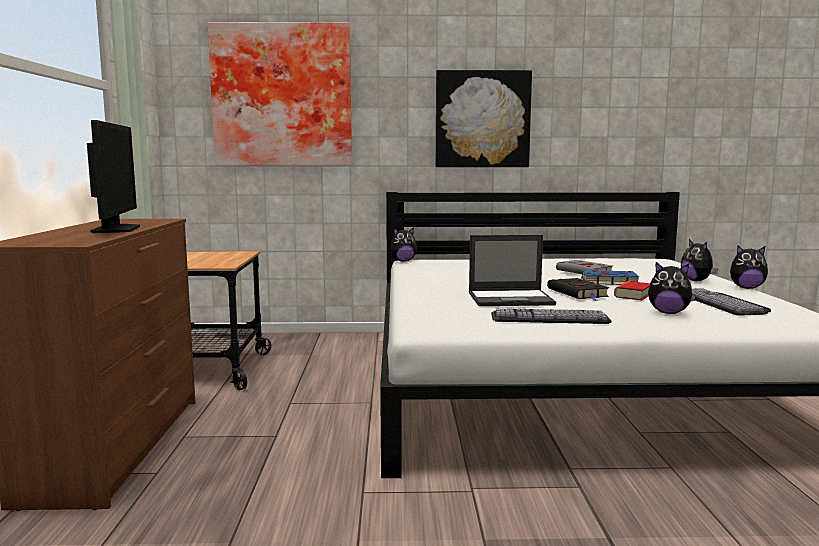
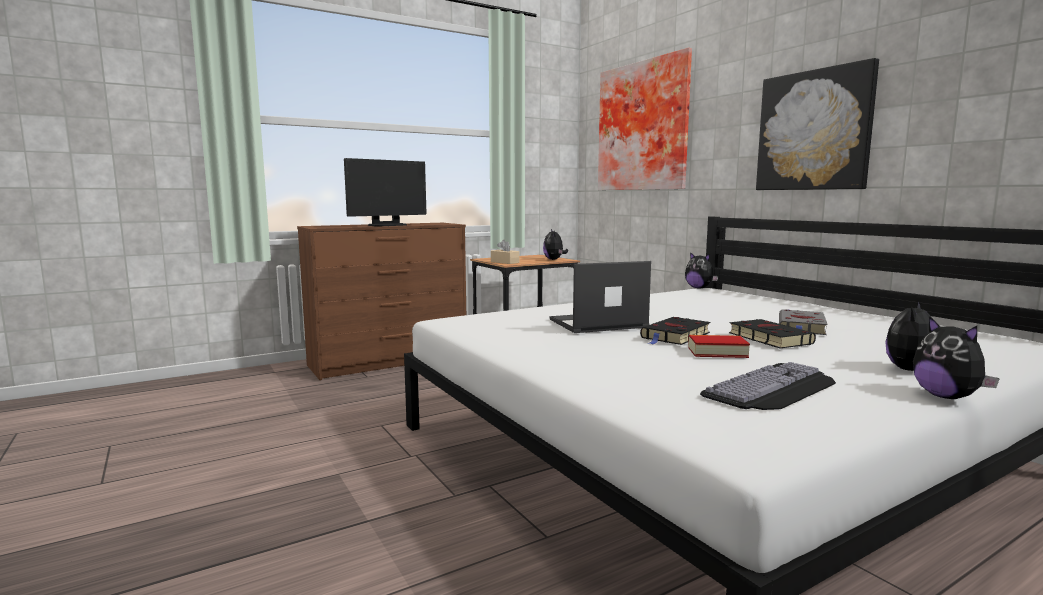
camera: 60 degrees right, 0 degrees up
laptop [469,235,556,306] -> laptop turned 105 degrees clockwise [550,261,651,333]
keyboard [491,308,612,324] -> none
blue book [580,270,639,285] -> black book [729,319,816,348]
plush toy [648,262,696,314] -> plush toy moved to [543,229,568,260]
none -> beige tissue box [491,240,519,264]

